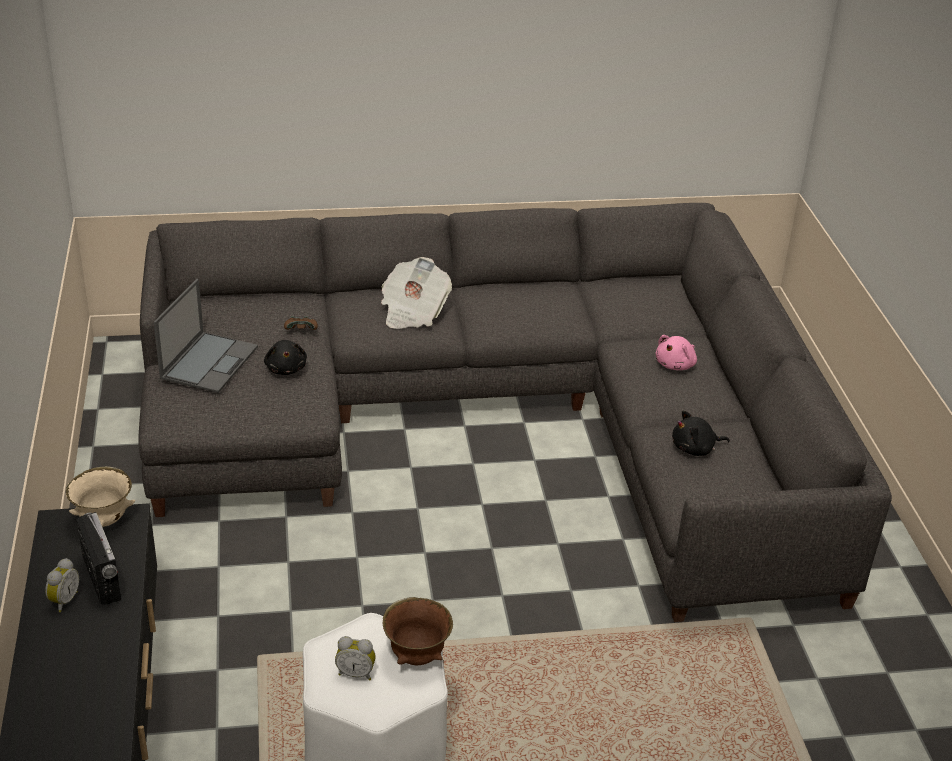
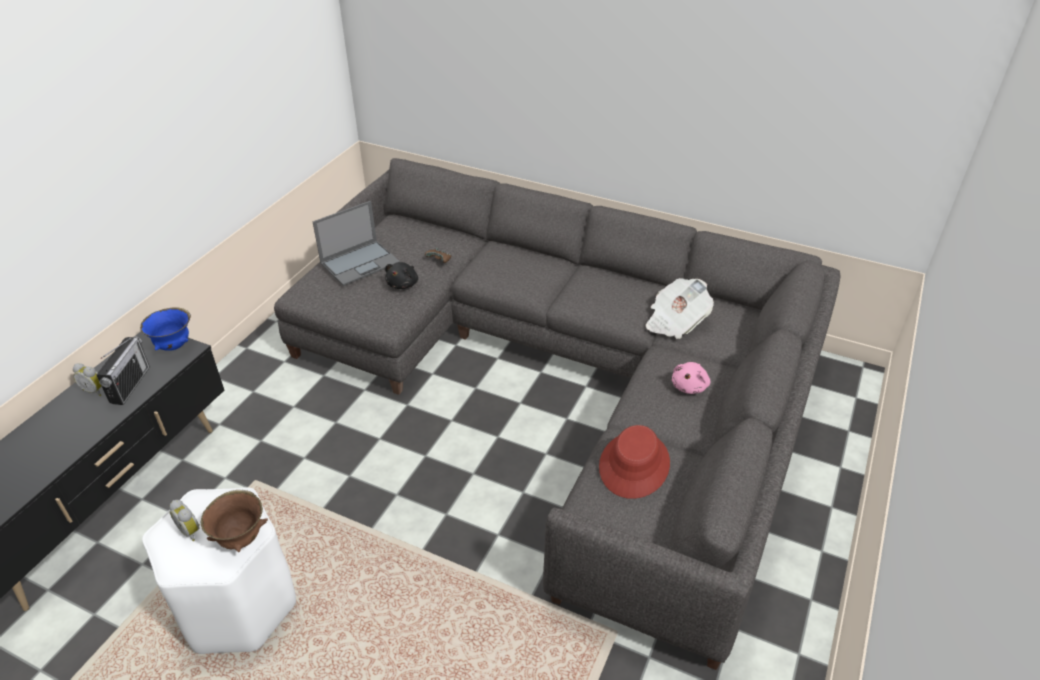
camera: 35 degrees right, 5 degrees up
alarm clock [45,558,79,612] -> alarm clock turned 60 degrees clockwise [73,363,102,396]
beige bowl [66,466,135,527] -> blue bowl [140,307,191,351]
newspaper [381,257,452,329] -> newspaper moved to [646,278,714,339]
pink plush toy [655,335,697,370] -> pink plush toy turned 45 degrees counterclockwise [672,362,710,394]
black plush toy [672,410,730,456] -> red hat [599,425,670,499]

